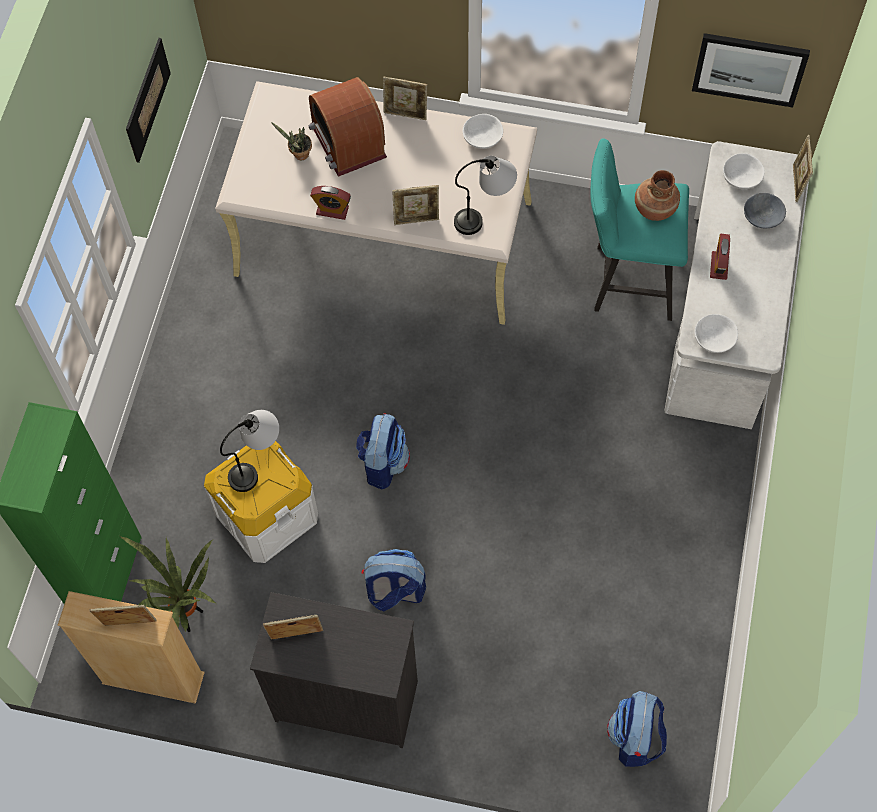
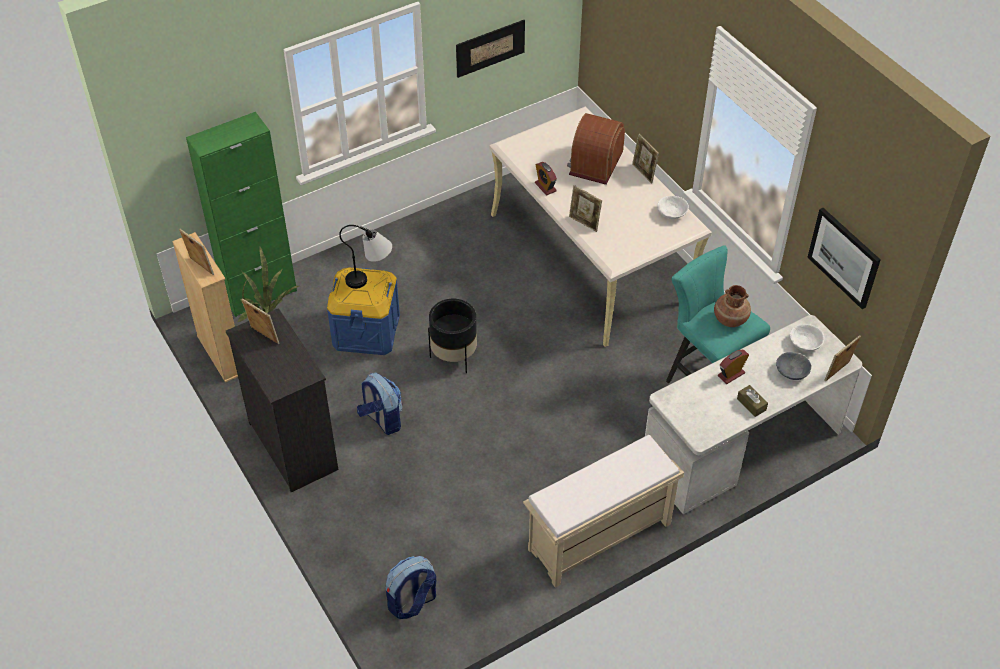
camera: 45 degrees right, 15 degrees down
white storage box [204,441,318,563] -> blue storage box [327,267,400,355]
potted plant [271,122,312,160] -> none
backpack [356,413,410,490] -> black planter [428,299,477,373]
table lamp [454,156,517,235] -> none
white bowl [695,314,738,353] -> none
none -> beige bench [523,435,684,588]
none -> brown tissue box [737,385,768,417]

